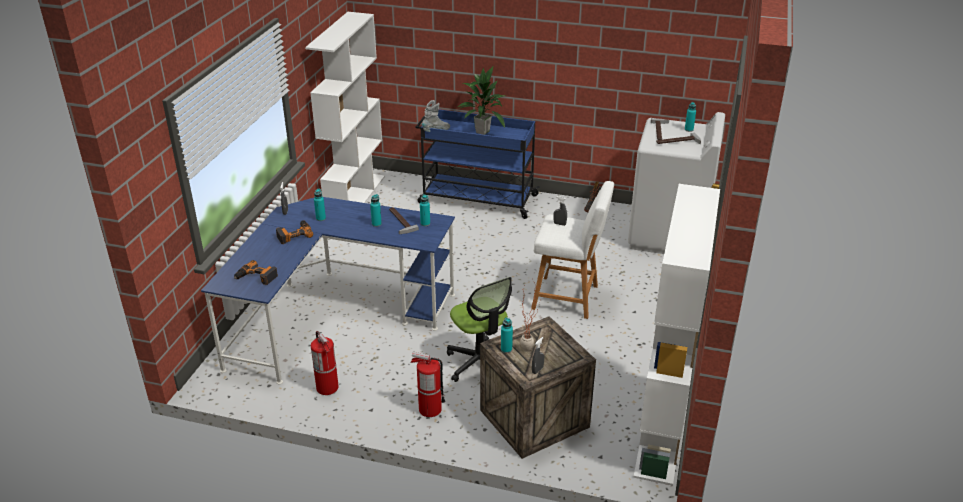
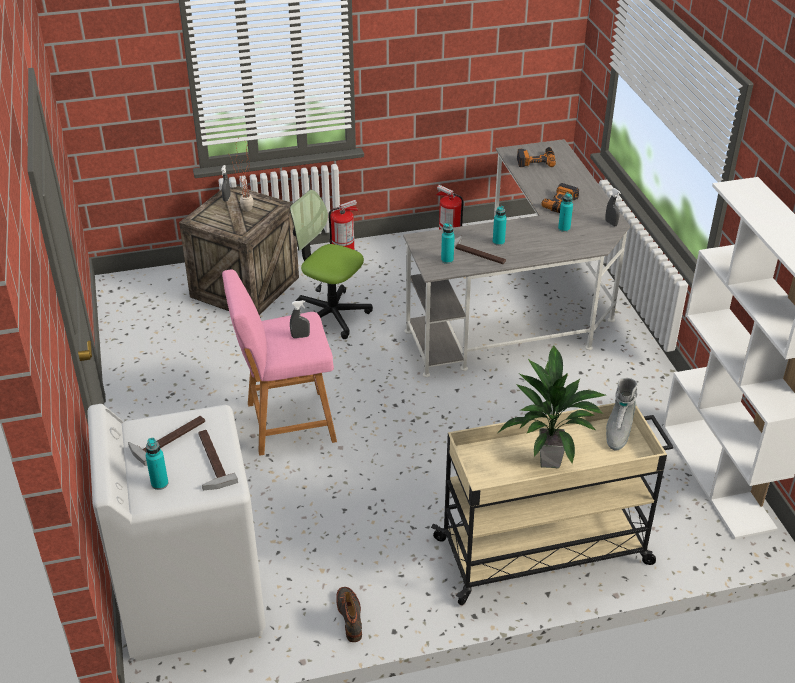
camera: 150 degrees right, 5 degrees up
blue desk [201,197,455,384] -> grey desk [403,139,630,377]
blue cart [416,109,540,219] -> beige cart [431,403,673,605]
turquoise bottle [501,317,513,353] -> none
white stool [532,181,614,319] -> pink stool [222,270,337,455]
white bookcase [633,184,720,486] -> none

